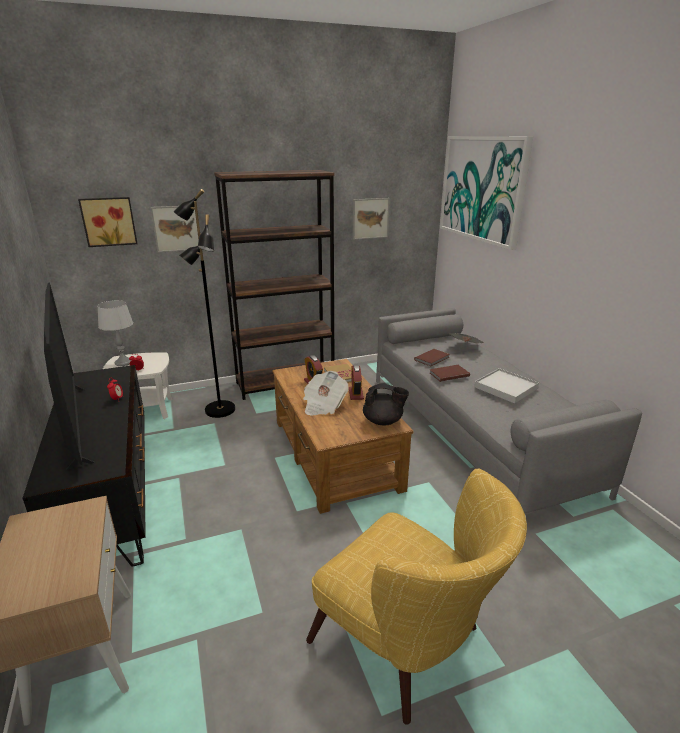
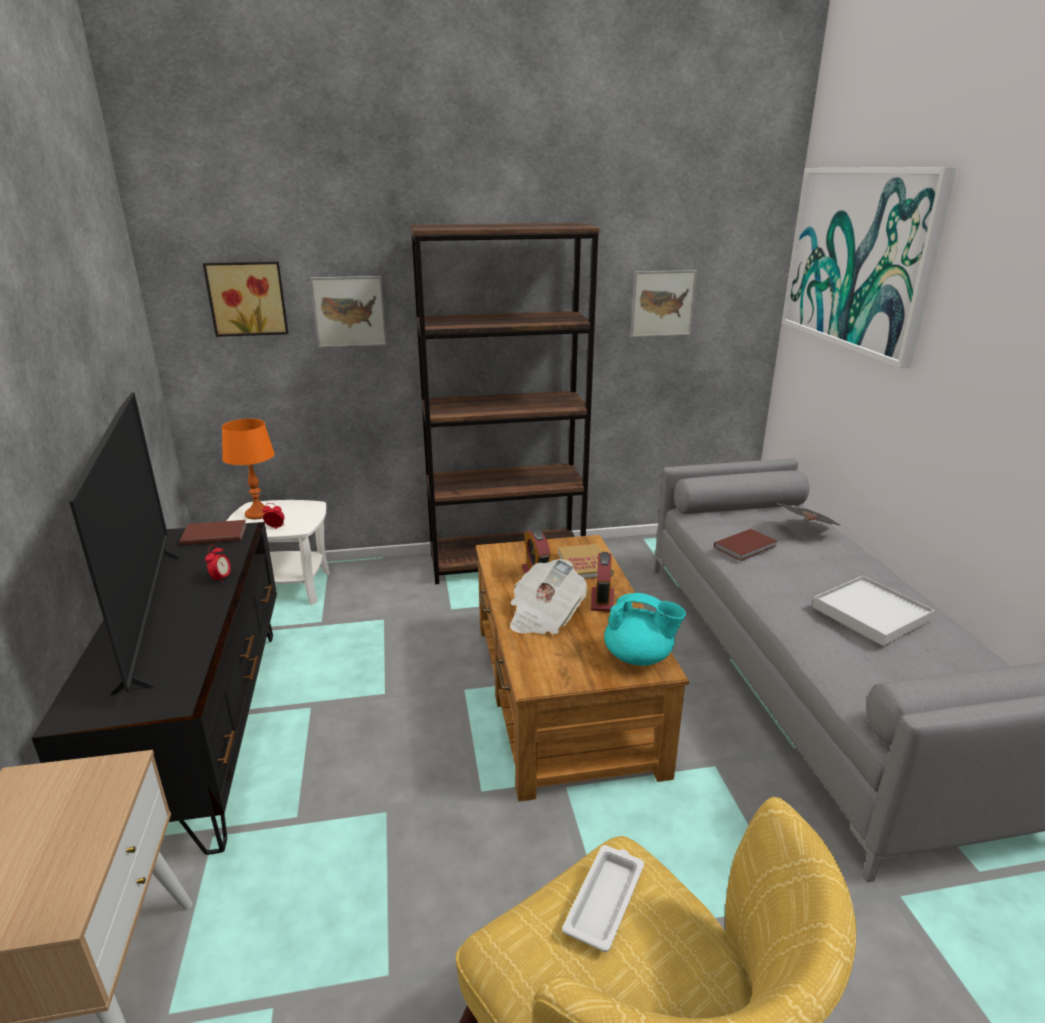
camera: 10 degrees right, 0 degrees up
grey table lamp [97,300,133,366] -> orange table lamp [222,419,275,519]
black floor lamp [174,189,235,418] -> none
black teapot [363,384,409,425] -> turquoise teapot [604,593,686,666]
brown book [429,365,470,382] -> brown book moved to [180,520,247,546]
none -> white tray [562,845,644,952]

